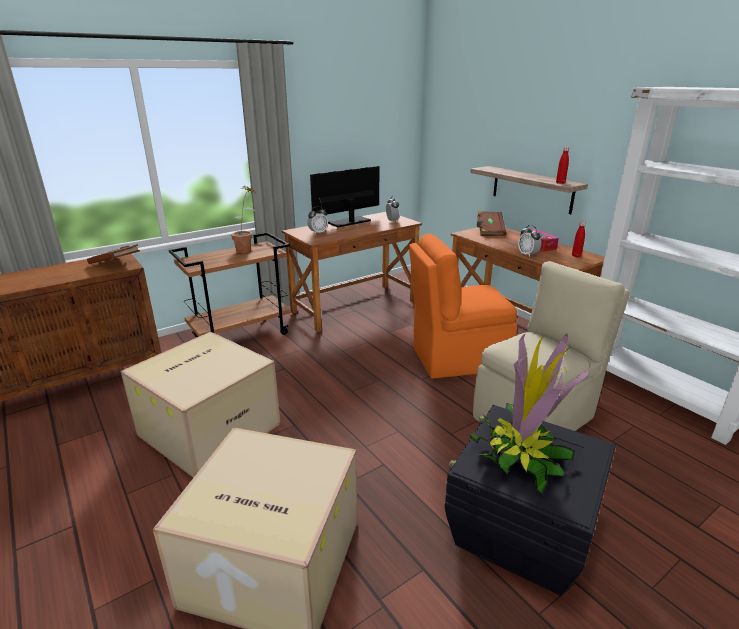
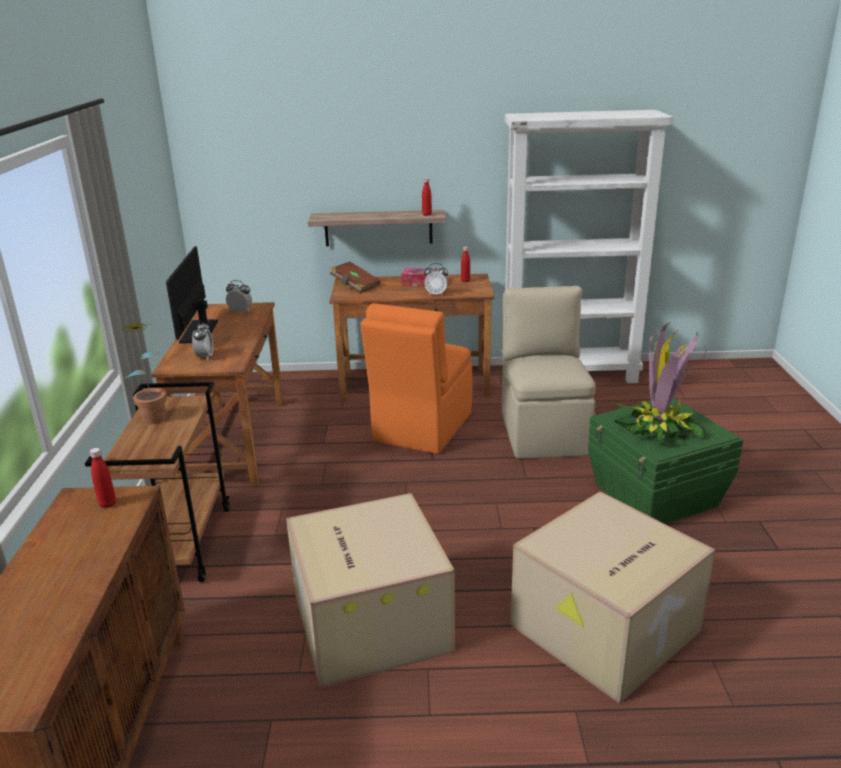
camera: 55 degrees left, 0 degrees up
brown book [87,244,140,264] -> red bottle [90,448,116,508]
black storage box [445,405,616,596] -> green storage box [588,398,743,524]

